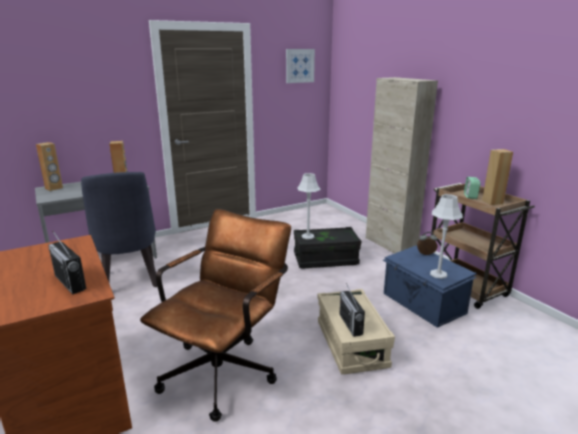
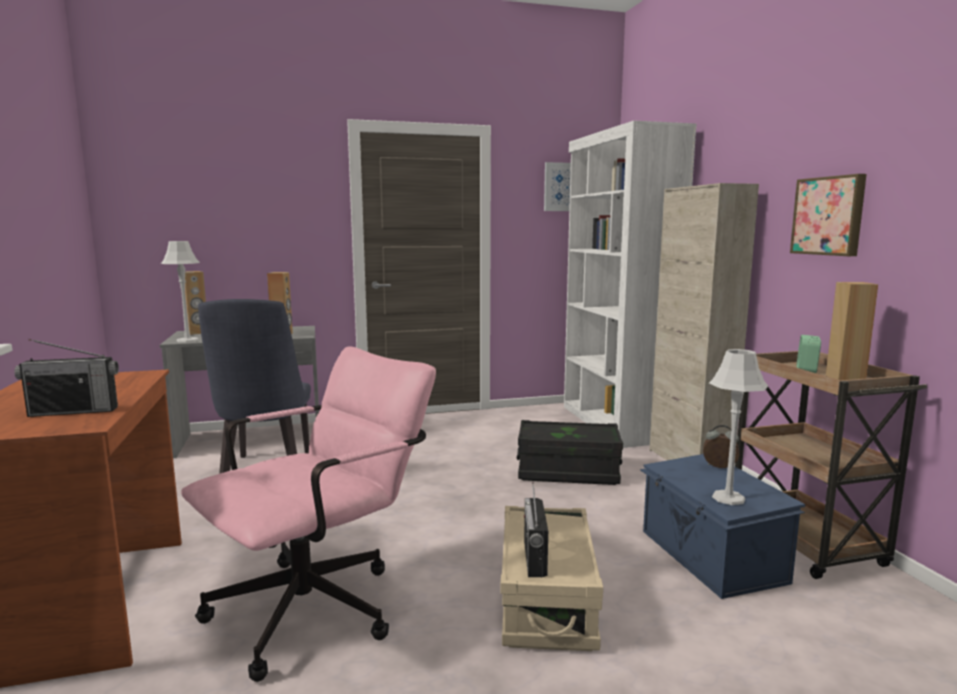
camera: 15 degrees right, 10 degrees down
radio [48,231,86,294] -> radio turned 75 degrees counterclockwise [14,339,119,417]
brown office chair [140,209,291,422] -> pink office chair [181,346,436,682]
grey table lamp [297,173,321,239] -> grey table lamp moved to [161,241,200,342]
none -> white bookcase [564,121,697,448]
none -> picture [790,174,867,256]

